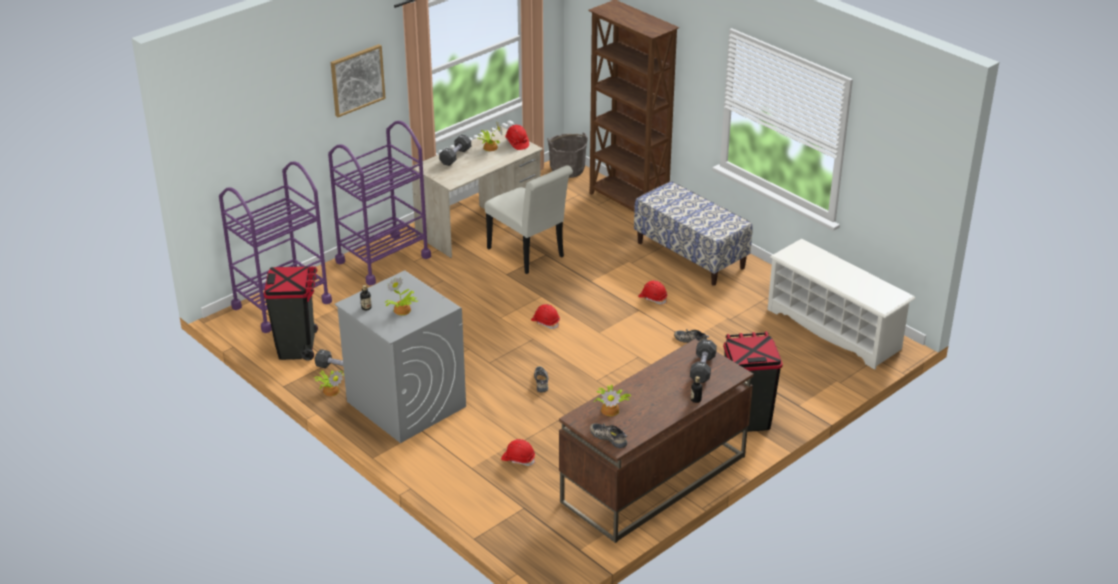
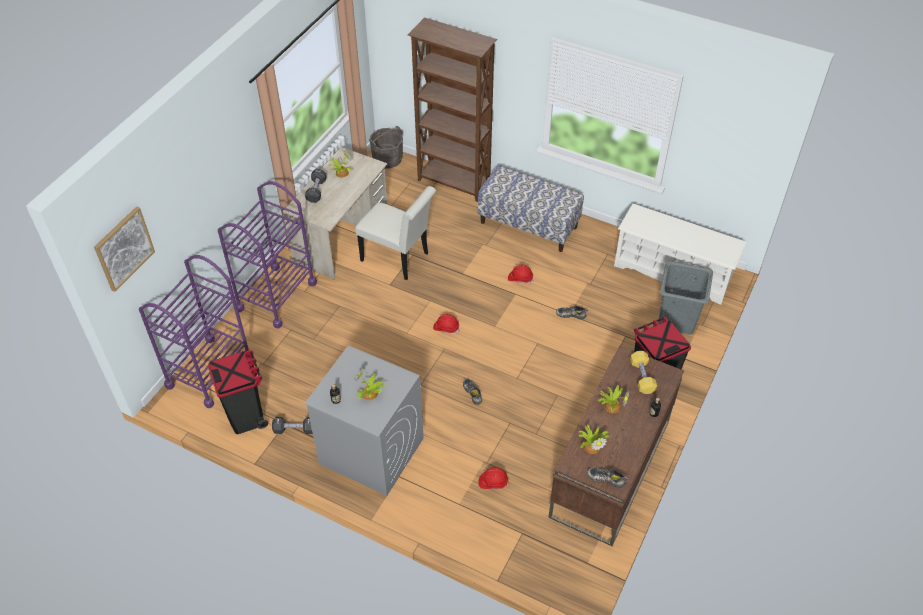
camera: 20 degrees left, 15 degrees up
potted plant [314,370,344,396] -> potted plant moved to [598,385,629,413]
picture [331,44,386,117] -> picture moved to [94,206,155,292]
red hard hat [505,125,529,150] -> none
black dumbbell [690,339,717,383] -> yellow dumbbell [630,351,657,394]
none -> grey laundry basket [658,261,713,335]

